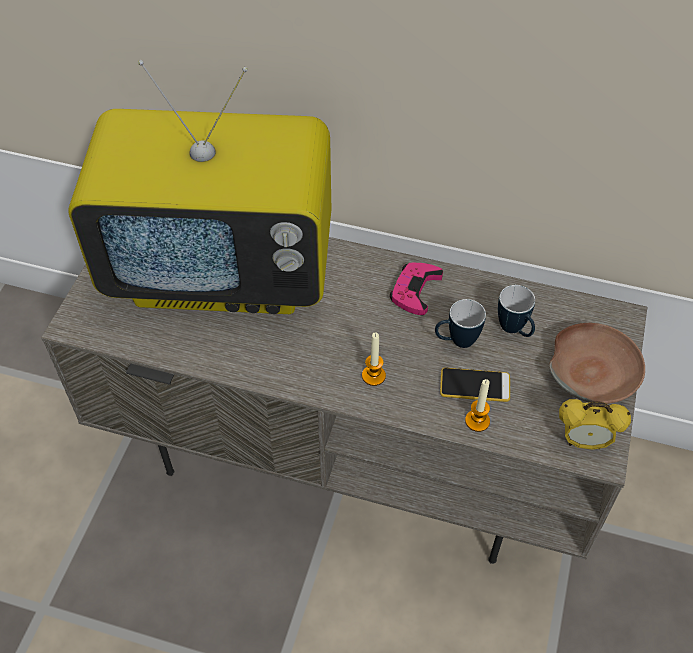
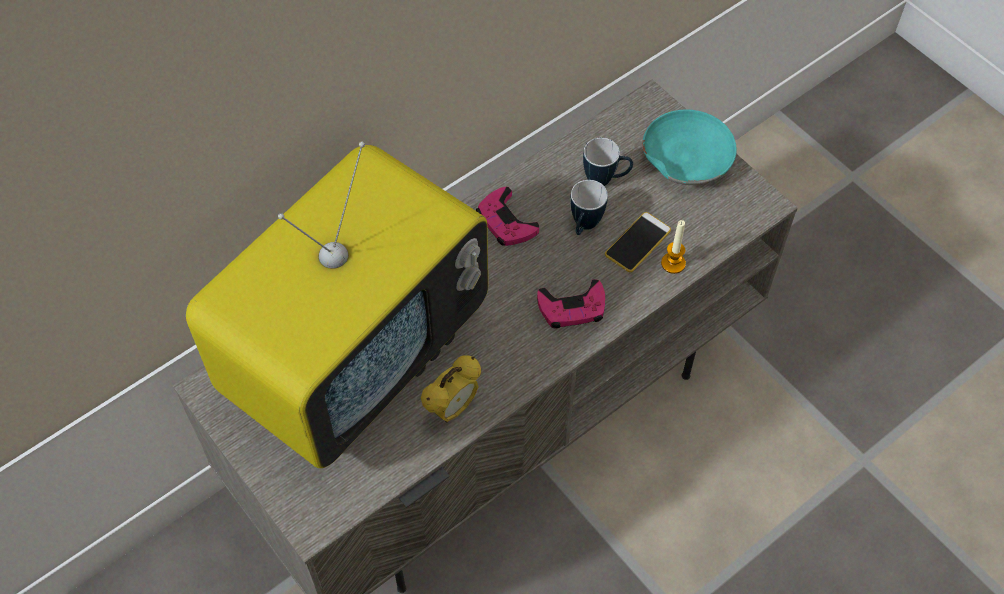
camera: 55 degrees left, 5 degrees up
candle [362,332,386,386] -> pink game controller [537,279,605,329]
brown bowl [549,323,645,404] -> turquoise bowl [642,109,737,185]
alarm clock [559,399,631,450] -> alarm clock moved to [421,356,481,422]

